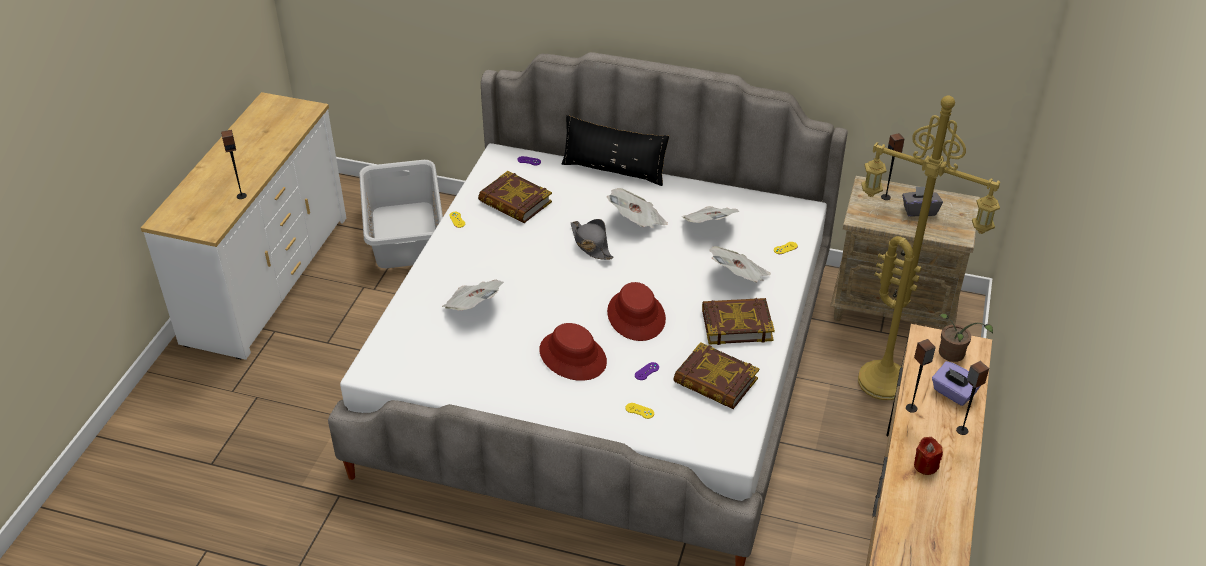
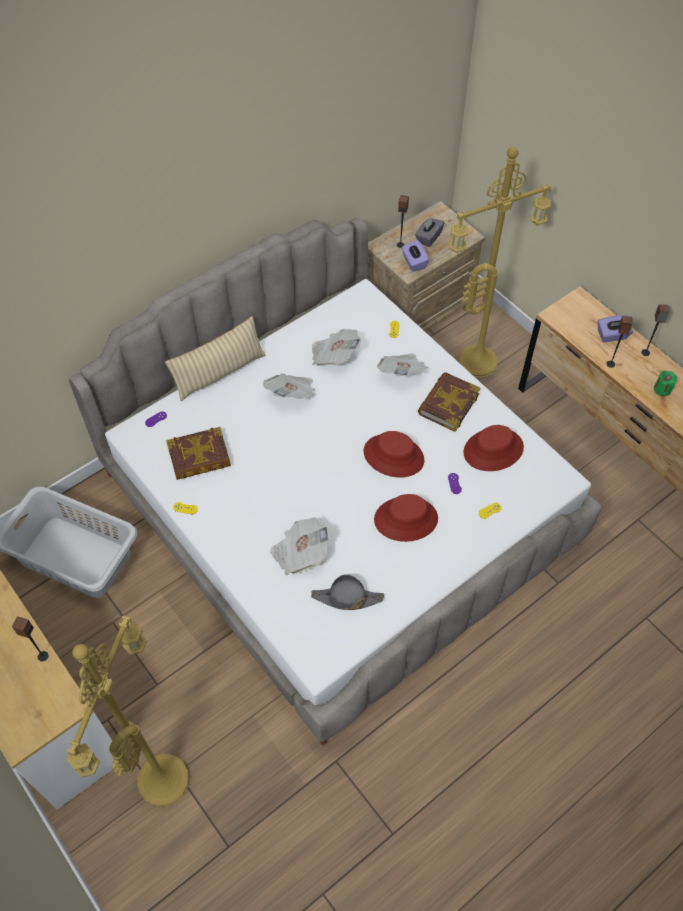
camera: 55 degrees left, 15 degrees up
black pillow [562,115,669,186] -> beige pillow [165,316,266,401]
grey hat [571,219,614,260] -> grey hat moved to [311,574,384,610]
book [673,342,759,409] -> red hat [463,425,524,471]
red candle [914,437,943,475] -> green candle [654,370,677,397]
potted plant [939,314,993,362] -> none
none -> yellow floor lamp [66,616,189,807]
none -> purple tissue box [402,240,429,272]

